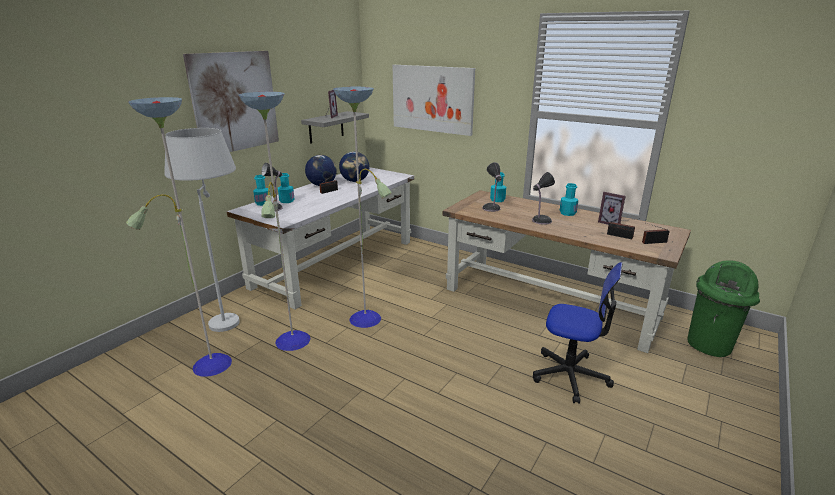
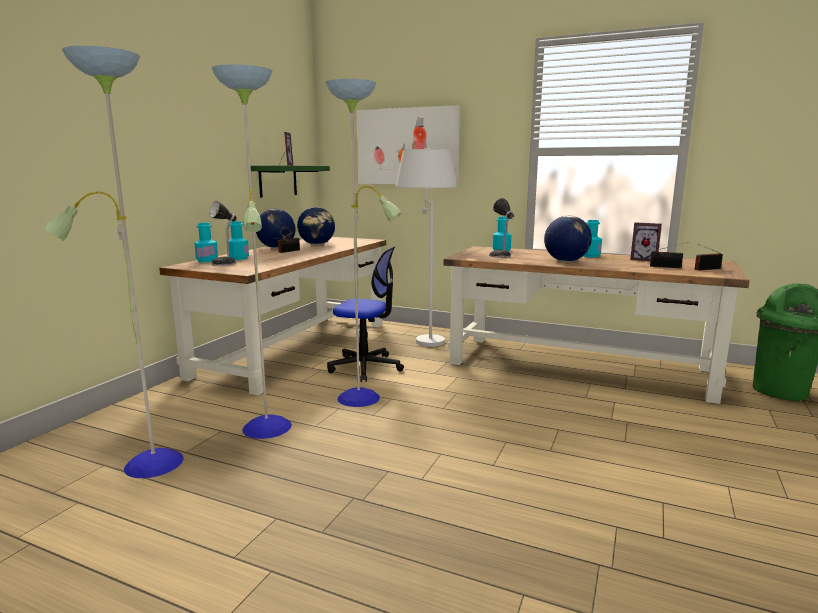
camera: 10 degrees left, 10 degrees down
white floor lamp [164,128,240,332] -> white floor lamp moved to [395,149,457,347]
picture [183,51,279,152] -> none
white desk [226,167,414,309] -> brown desk [159,237,386,396]
grey shelf [301,111,369,144] -> green shelf [251,166,330,197]
table lamp [532,172,555,225] -> globe [544,216,592,262]
office chair [533,262,623,404] -> office chair moved to [327,246,404,382]

